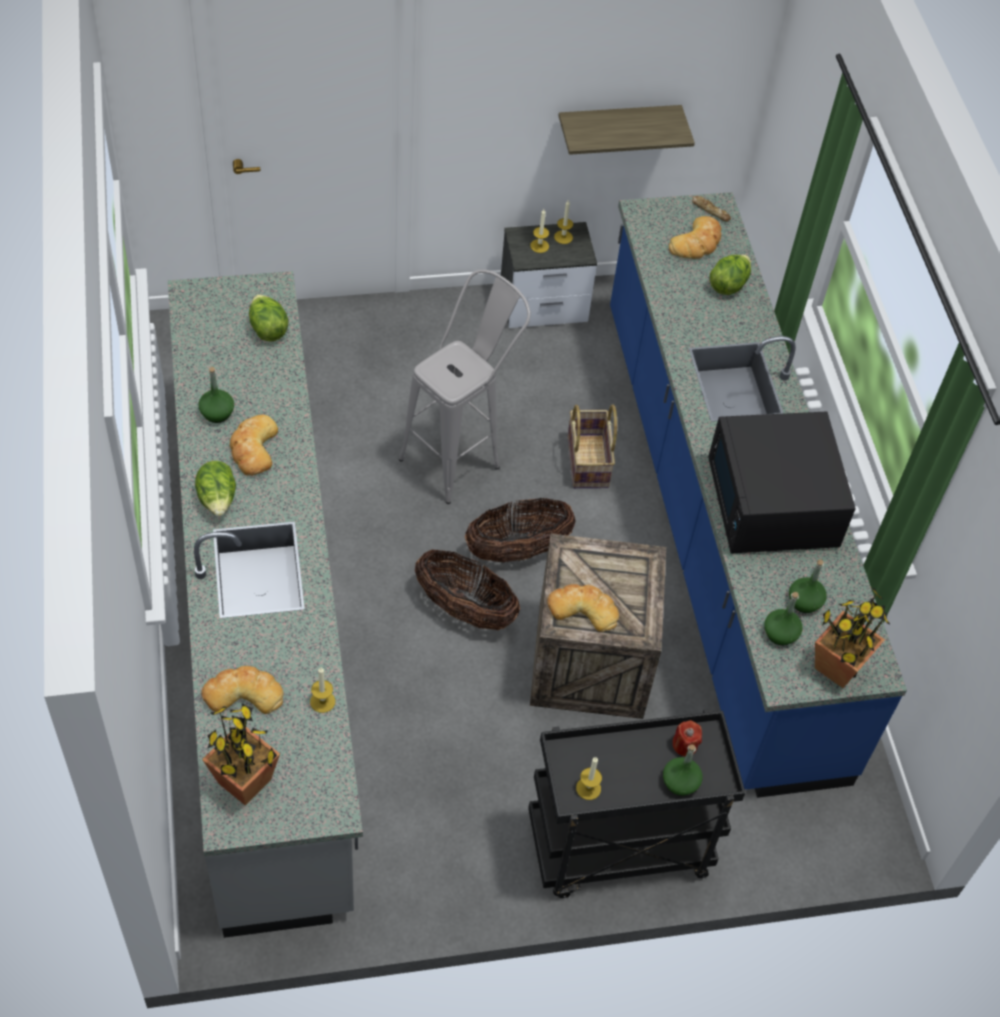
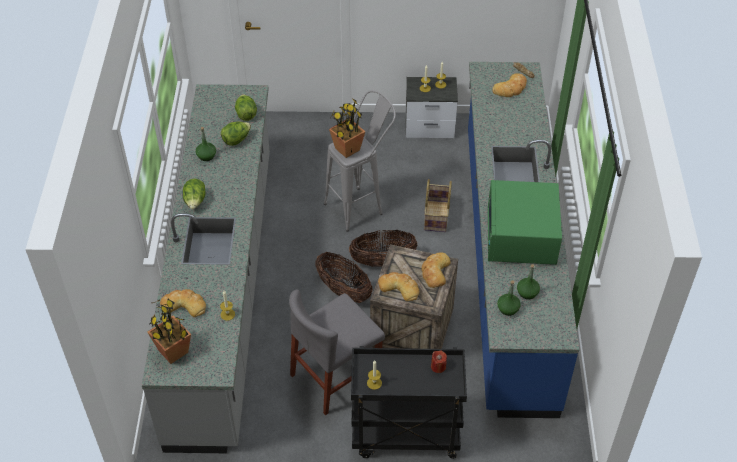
camera: 15 degrees right, 5 degrees down
bread [230,415,278,476] -> bread moved to [421,252,450,288]
shelf [559,105,695,155] -> none
green bottle [663,745,702,796] -> none
black microwave [708,411,855,554] -> green microwave [488,180,562,265]
lettuce [710,255,751,295] -> lettuce moved to [221,122,251,146]
potted plant [815,588,891,688] -> potted plant moved to [329,98,365,158]
none -> grey chair [289,289,385,415]

